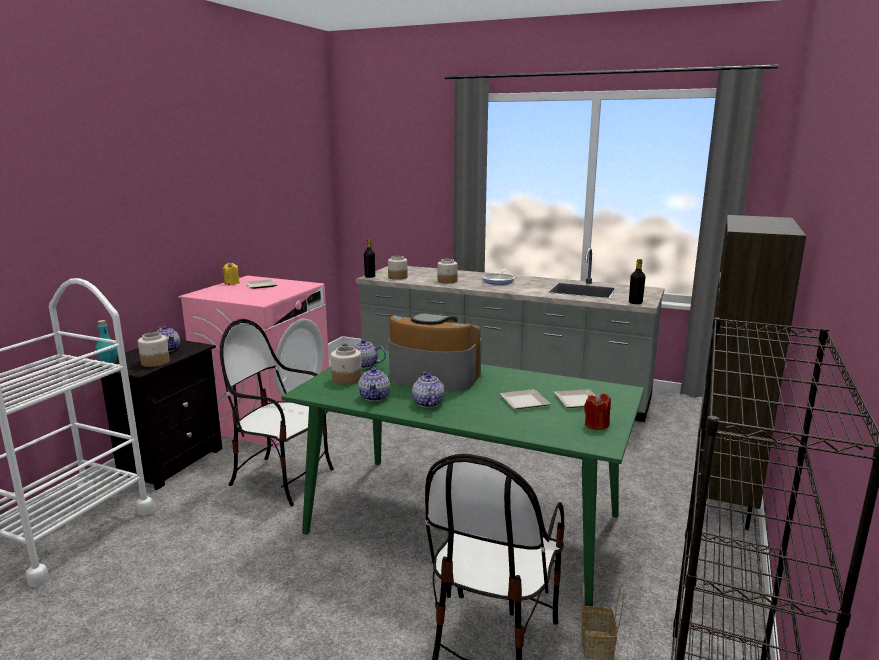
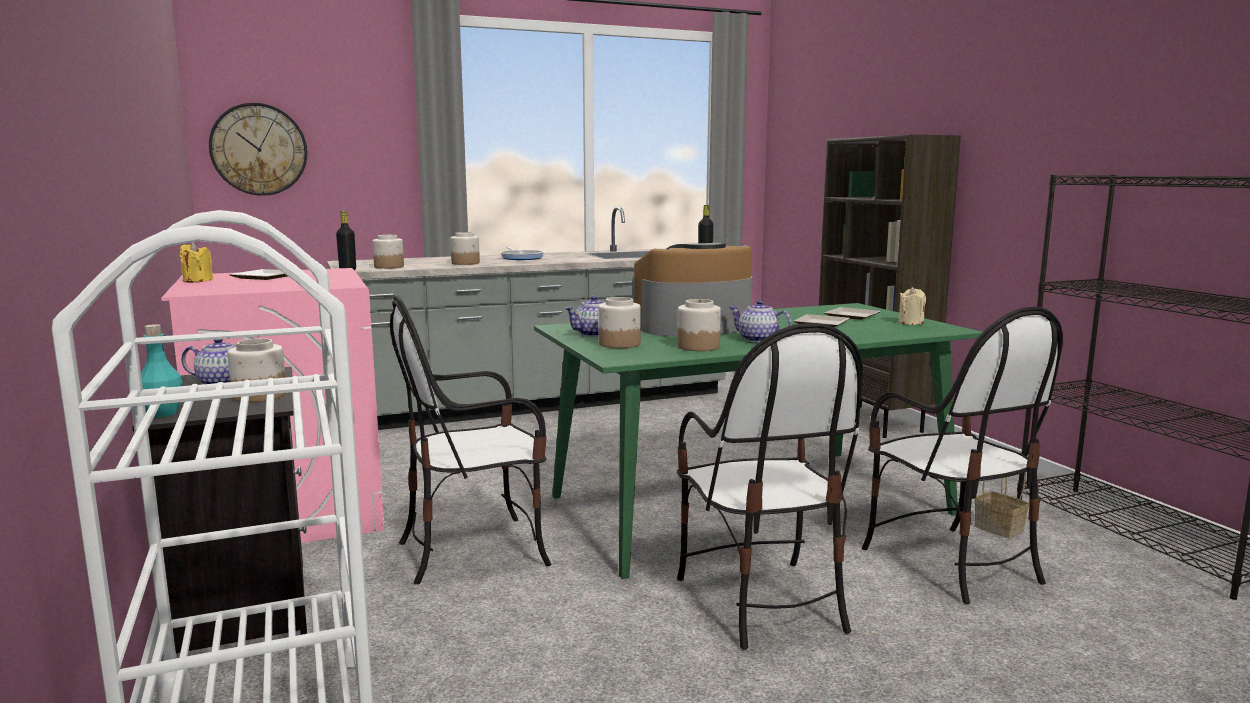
camera: 45 degrees left, 5 degrees down
teapot [358,367,390,401] -> jar [677,299,721,351]
red candle [584,393,611,430] -> beige candle [899,287,926,325]
none -> wall clock [209,103,307,196]
none -> chair [677,323,863,650]

